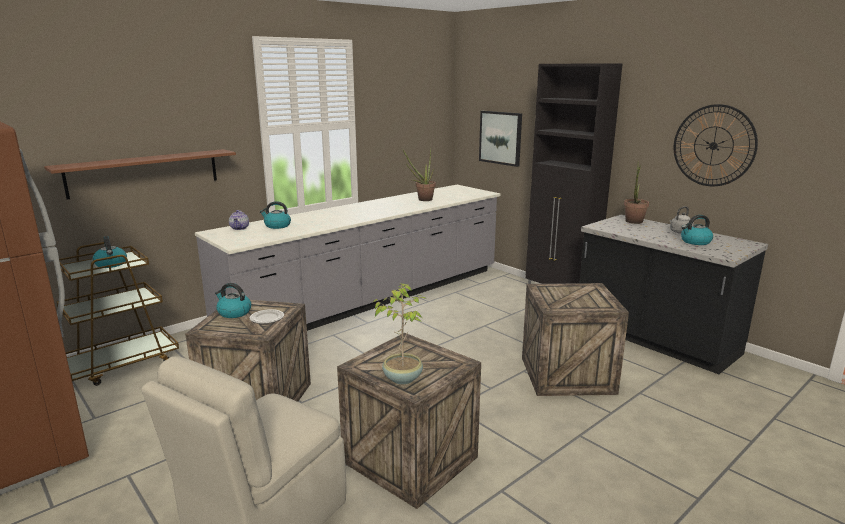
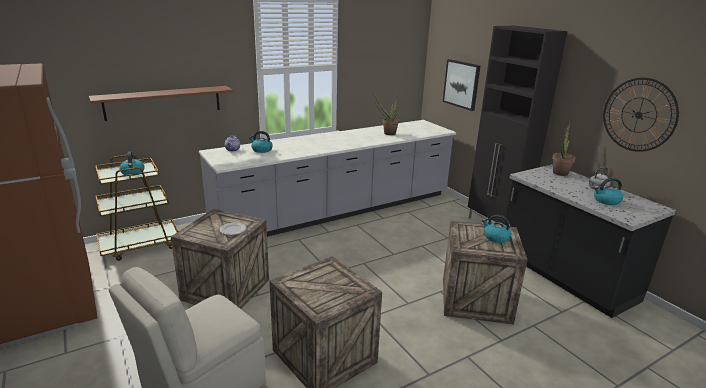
camera: 10 degrees right, 5 degrees up
kettle [215,283,251,318] -> kettle moved to [482,215,511,243]
potted plant [373,284,426,385] -> none

